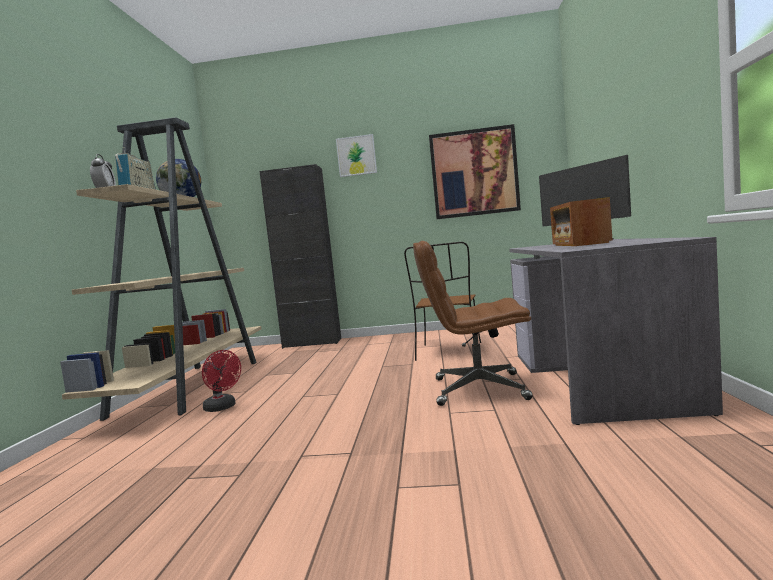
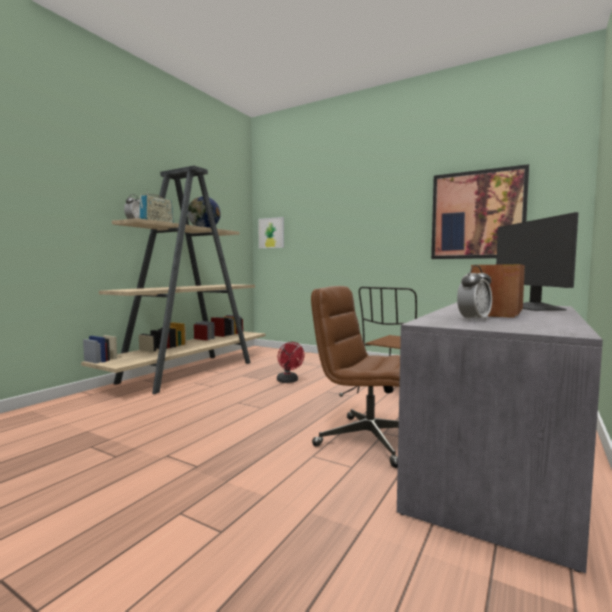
camera: 25 degrees right, 0 degrees up
red fan [202,350,241,412] -> red fan moved to [277,342,305,383]
black cabinet [259,164,341,349] -> none
picture [336,134,377,177] -> picture moved to [258,217,284,249]
none -> alarm clock [457,265,492,322]

